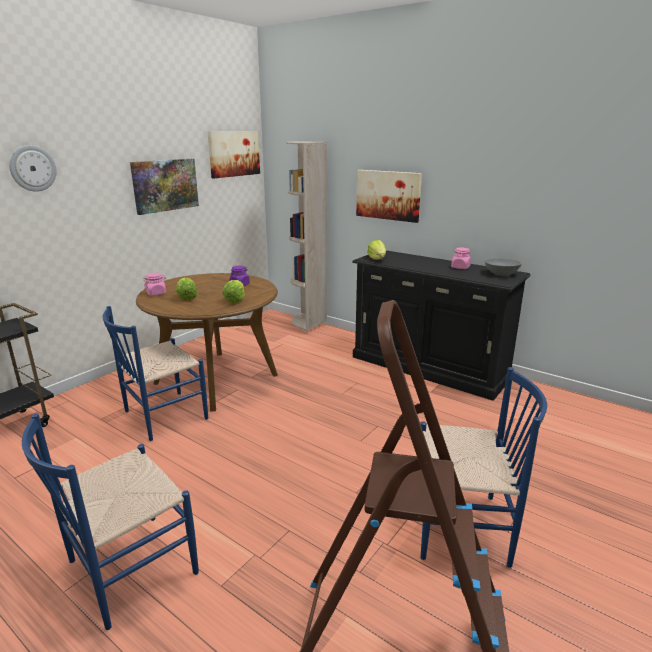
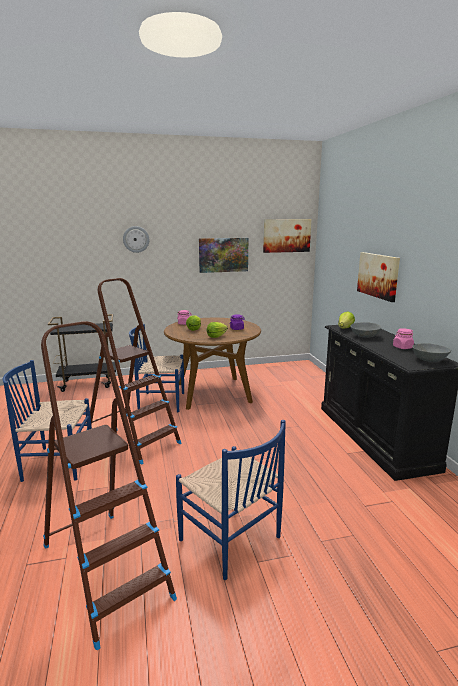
camera: 40 degrees right, 5 degrees down
beige bookcase [286,141,327,332] -> none
none -> brown step ladder [87,278,182,465]
none -> grey bowl [351,322,382,338]

